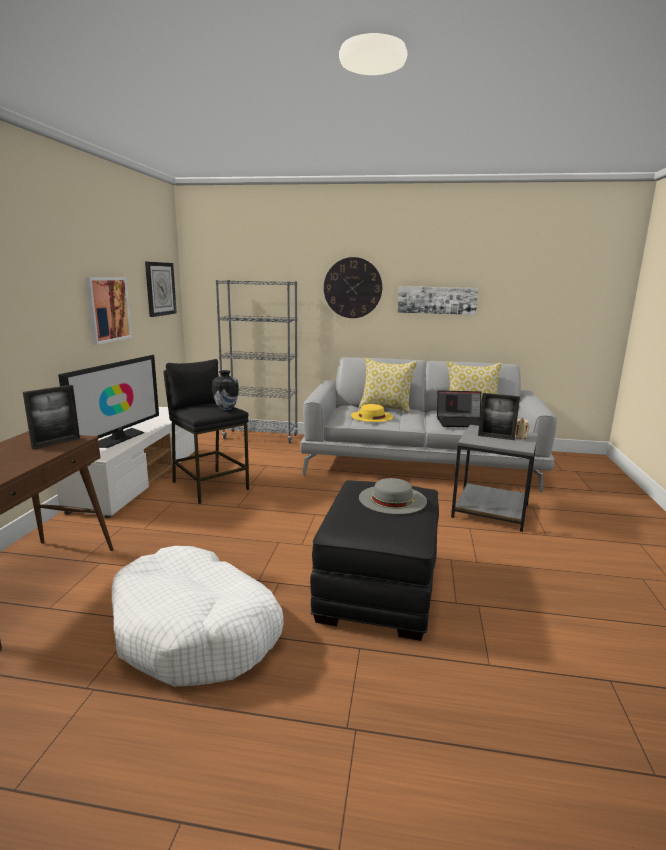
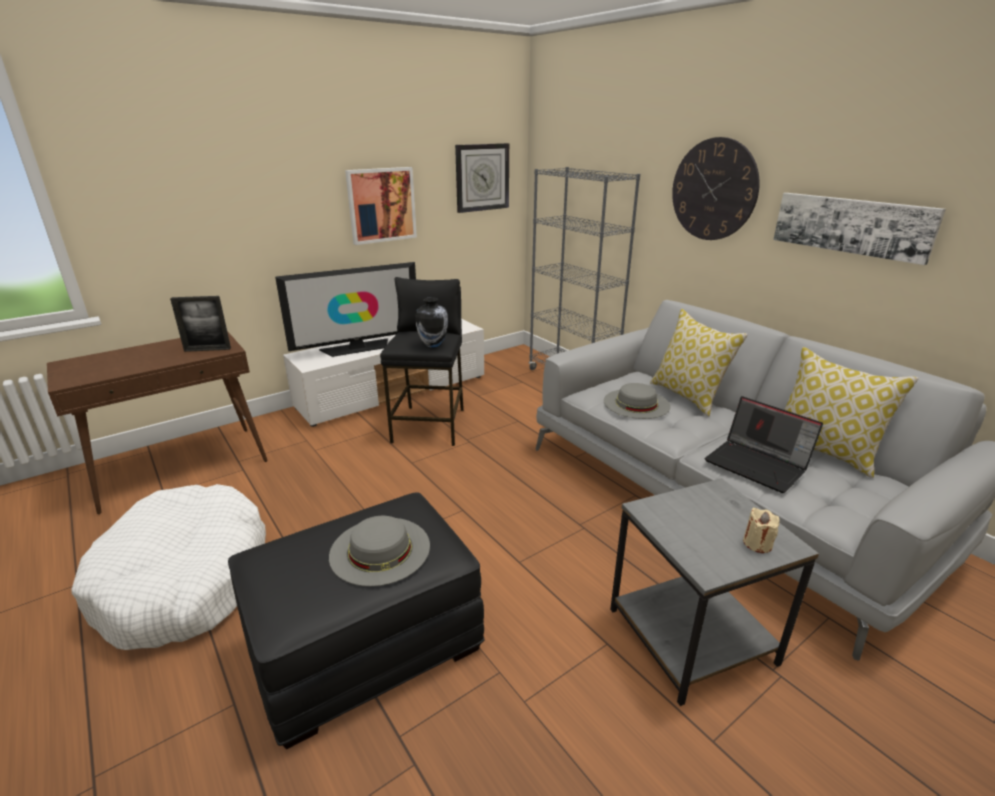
camera: 45 degrees right, 10 degrees up
yellow hat [351,404,393,422] -> grey hat [604,383,671,419]
picture frame [478,393,520,440] -> none

